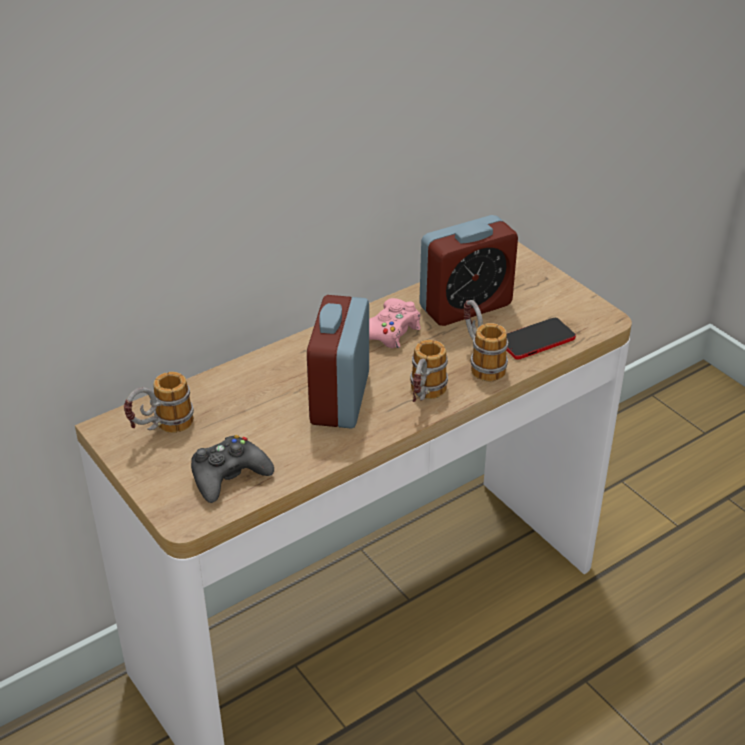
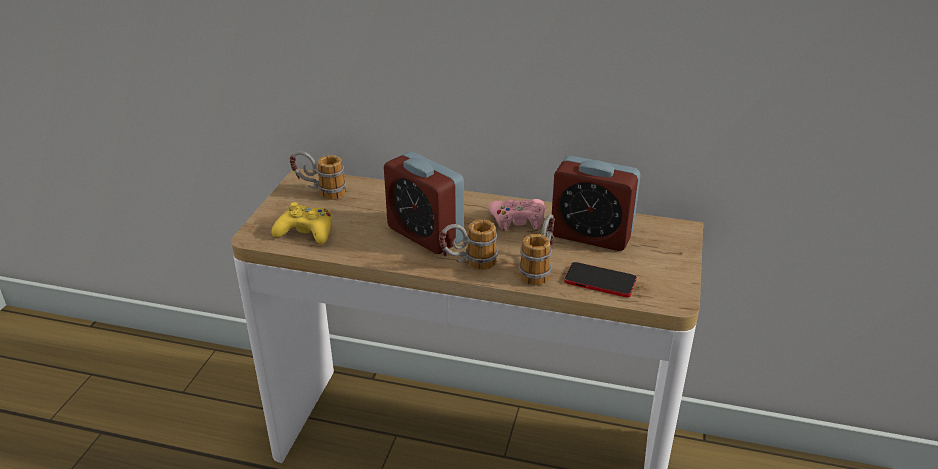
camera: 50 degrees right, 5 degrees down
black game controller [191,435,274,503] -> yellow game controller [271,202,332,244]
alarm clock [307,295,369,429] -> alarm clock turned 105 degrees counterclockwise [384,152,464,254]

